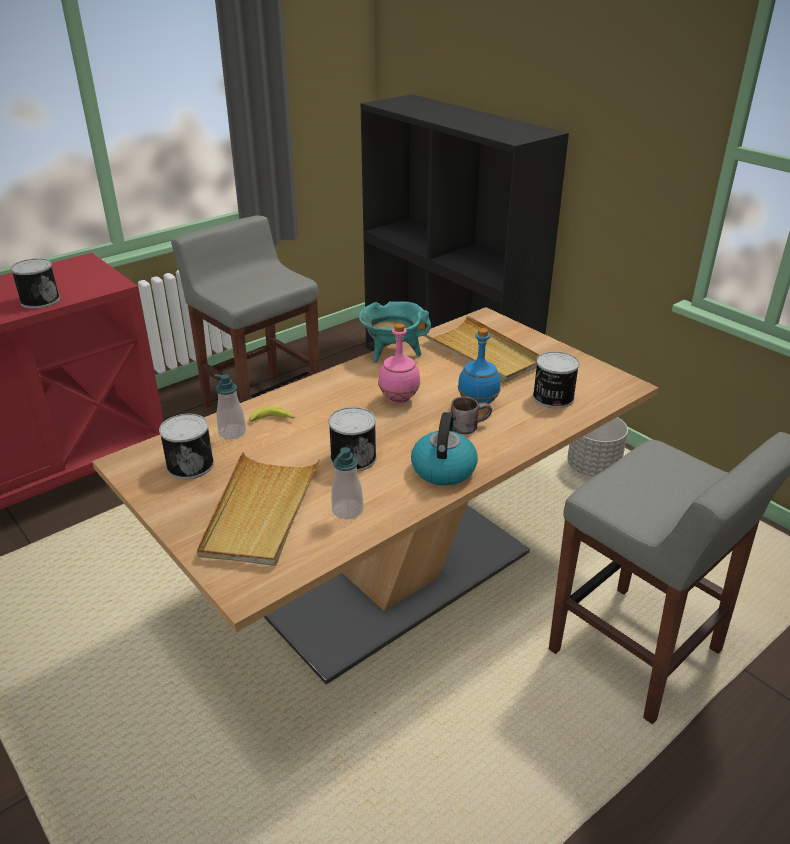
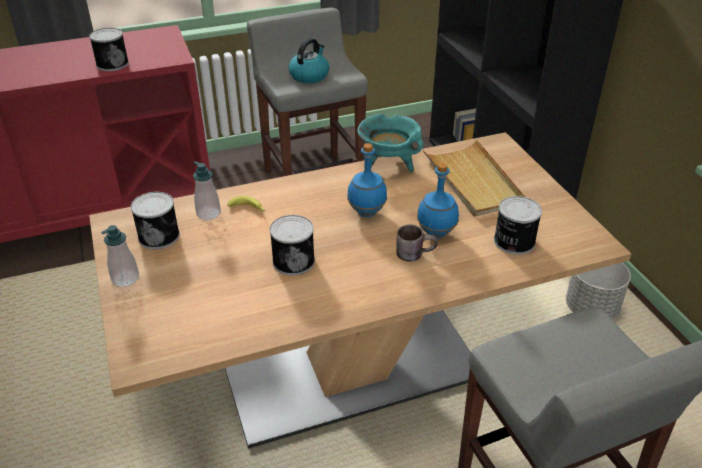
camera: 20 degrees right, 5 degrees up
beige tray [197,452,320,566] -> none
soap dispenser [331,447,363,519] -> soap dispenser moved to [101,225,139,287]
pink bottle [378,323,420,404] -> blue bottle [347,143,387,217]
kettle [411,412,478,486] -> kettle moved to [288,38,329,83]

